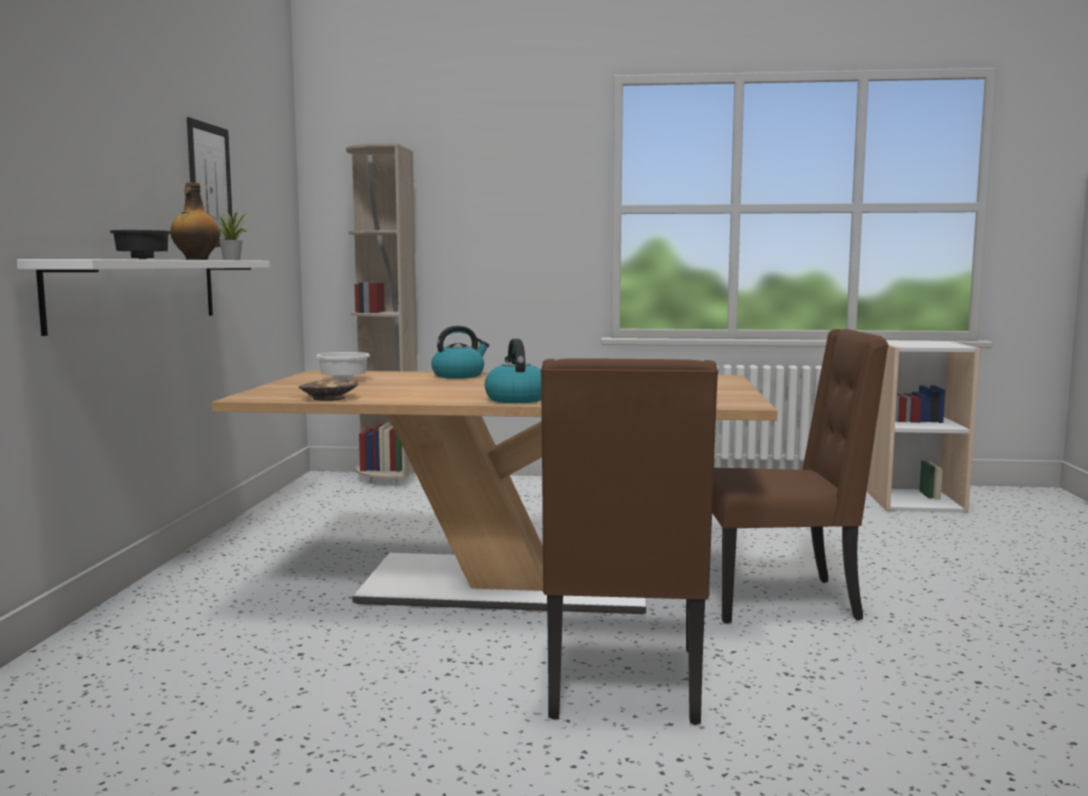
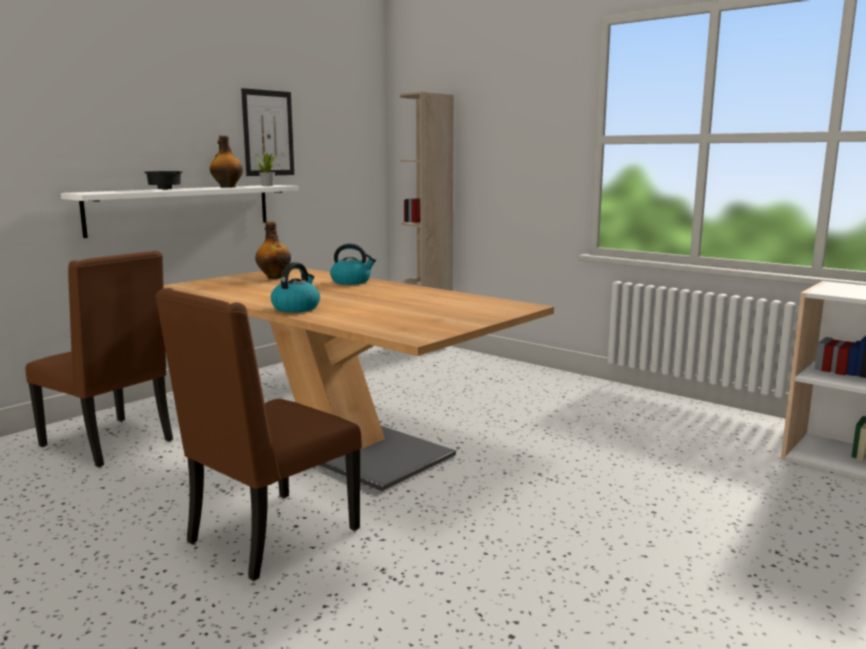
camera: 35 degrees right, 5 degrees up
brown bowl [299,380,359,401] -> none
white bowl [316,352,370,381] -> bottle [255,221,291,279]
brown chair [712,329,889,624] -> brown chair moved to [25,251,173,467]

